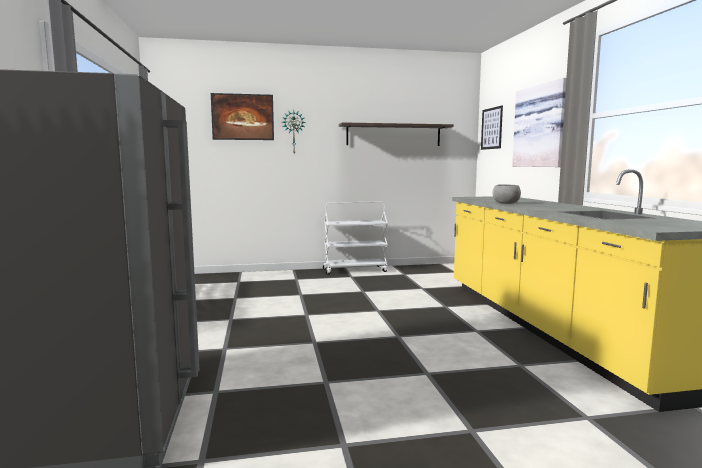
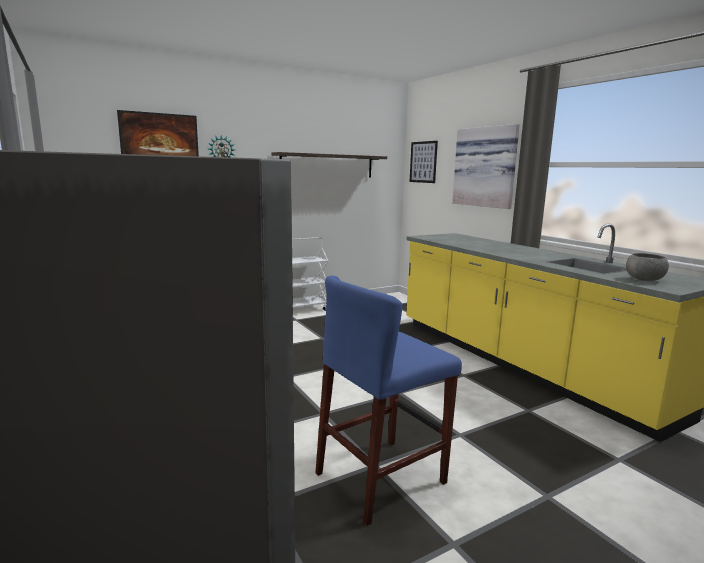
camera: 20 degrees left, 5 degrees up
grey bowl [493,185,521,204] -> grey bowl moved to [626,253,669,281]
none -> blue stool [315,275,462,526]

